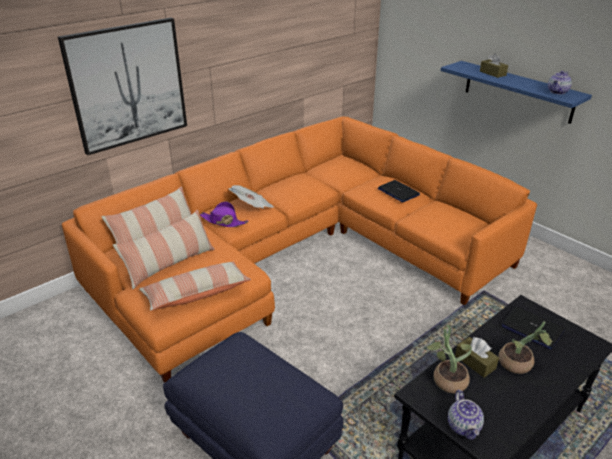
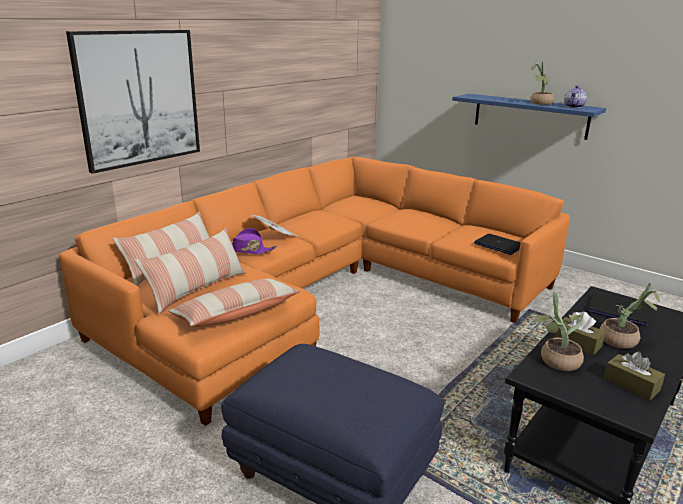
camera: 10 degrees left, 10 degrees down
laptop [378,180,420,202] -> laptop moved to [474,234,521,255]
teapot [448,390,484,440] -> none
brown tissue box [480,53,508,78] -> brown tissue box moved to [604,352,665,400]
none -> potted plant [530,61,554,105]

